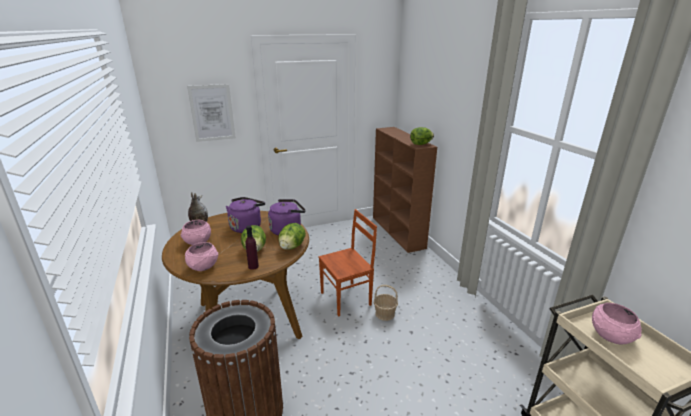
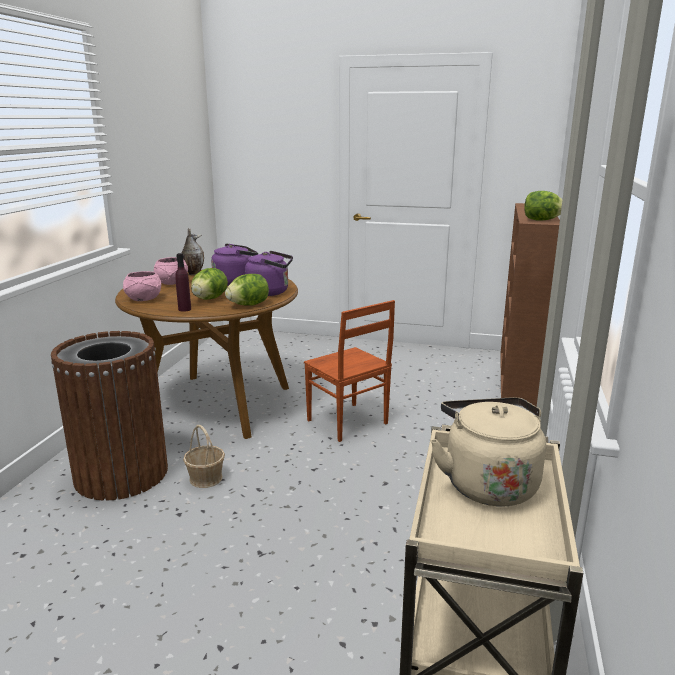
camera: 35 degrees right, 5 degrees down
picture [187,84,236,142] -> none
brown chair [318,209,377,317] -> brown chair turned 45 degrees clockwise [304,300,395,442]
basket [374,285,398,321] -> basket moved to [183,425,225,488]
pink bowl [592,303,642,345] -> beige kettle [430,397,546,507]

